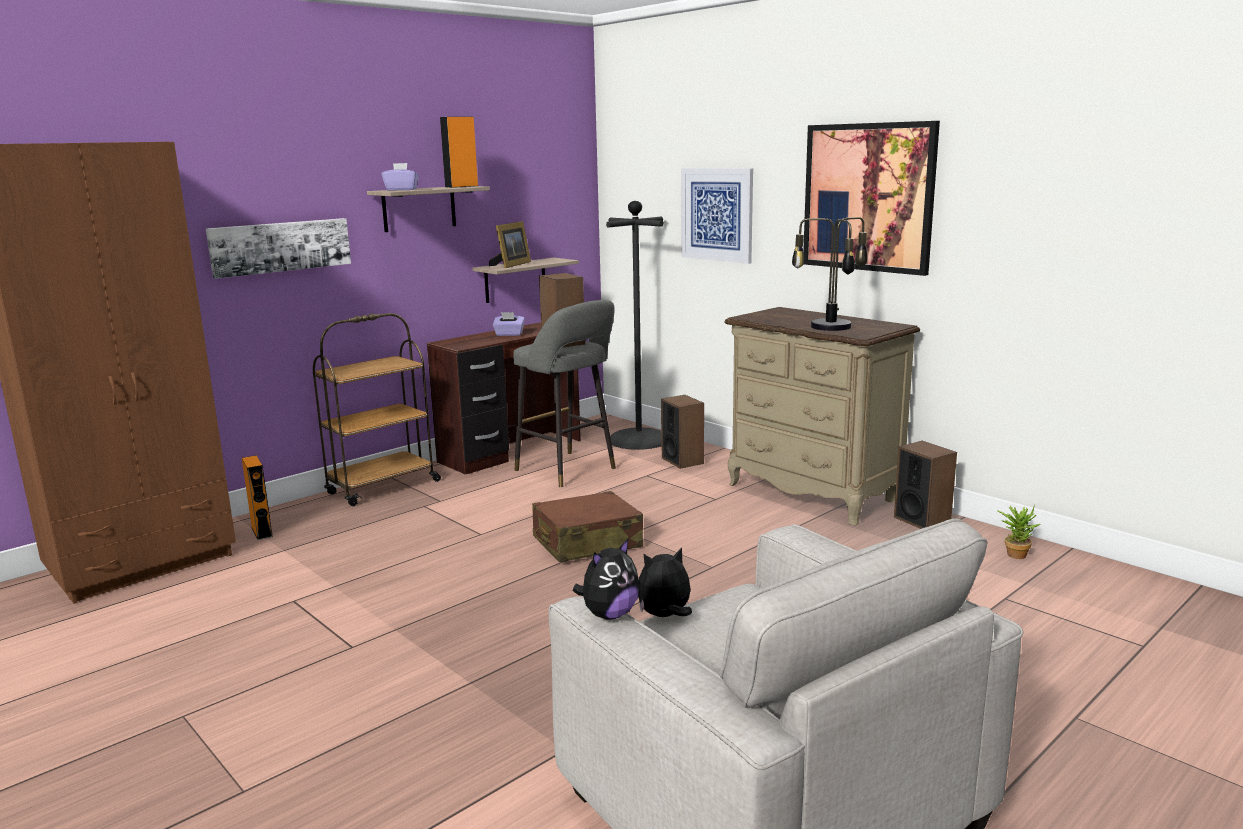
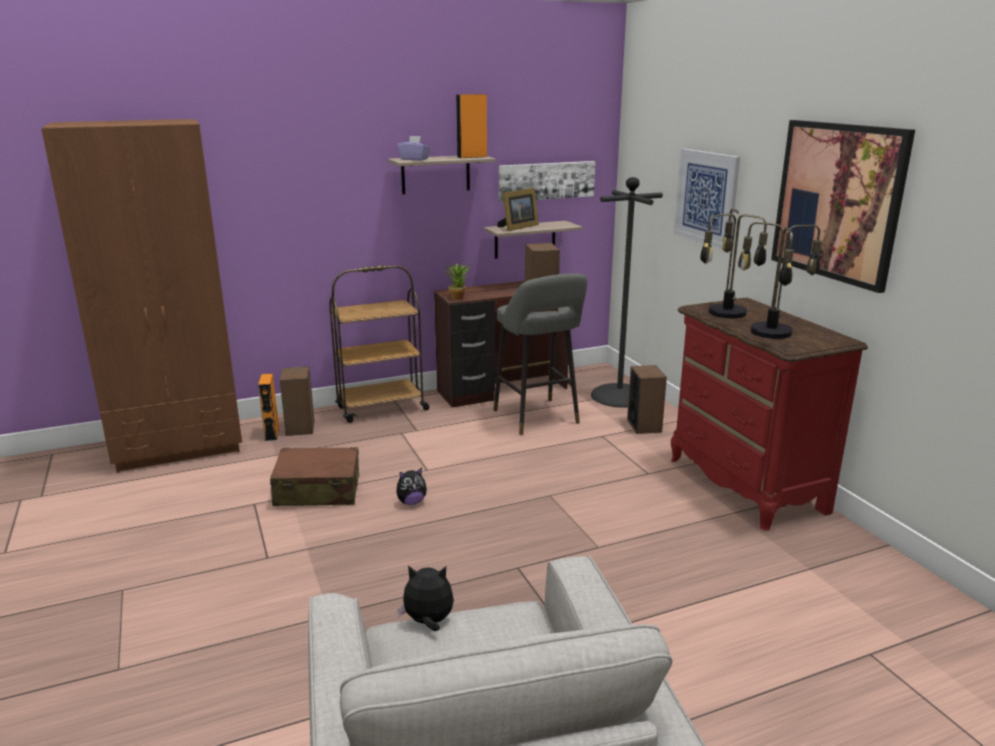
camera: 20 degrees right, 5 degrees up
picture [206,218,351,279] -> picture moved to [499,161,595,203]
purple tissue box [493,312,525,336] -> none
brown suitcase [532,491,643,562] -> brown suitcase moved to [270,447,359,506]
plush toy [573,539,640,620] -> plush toy moved to [396,468,427,505]
beige dresser [724,307,920,525] -> red dresser [671,297,868,531]
speaker [894,441,957,529] -> speaker moved to [280,366,314,436]
potted plant [997,504,1040,559] -> potted plant moved to [444,263,469,300]
none -> table lamp [700,208,768,318]

